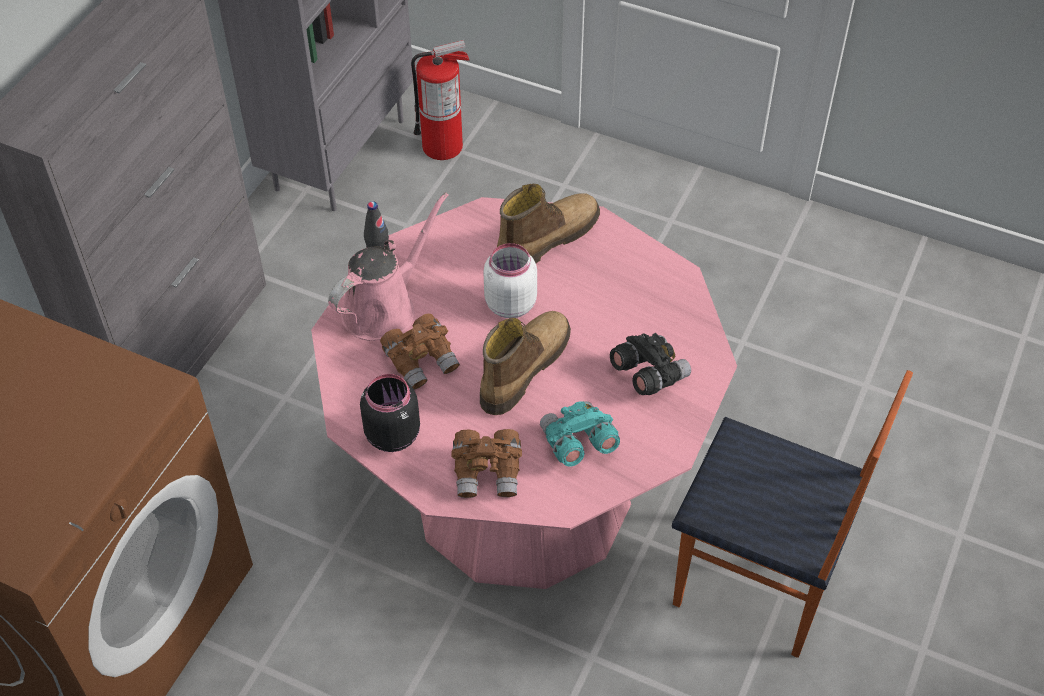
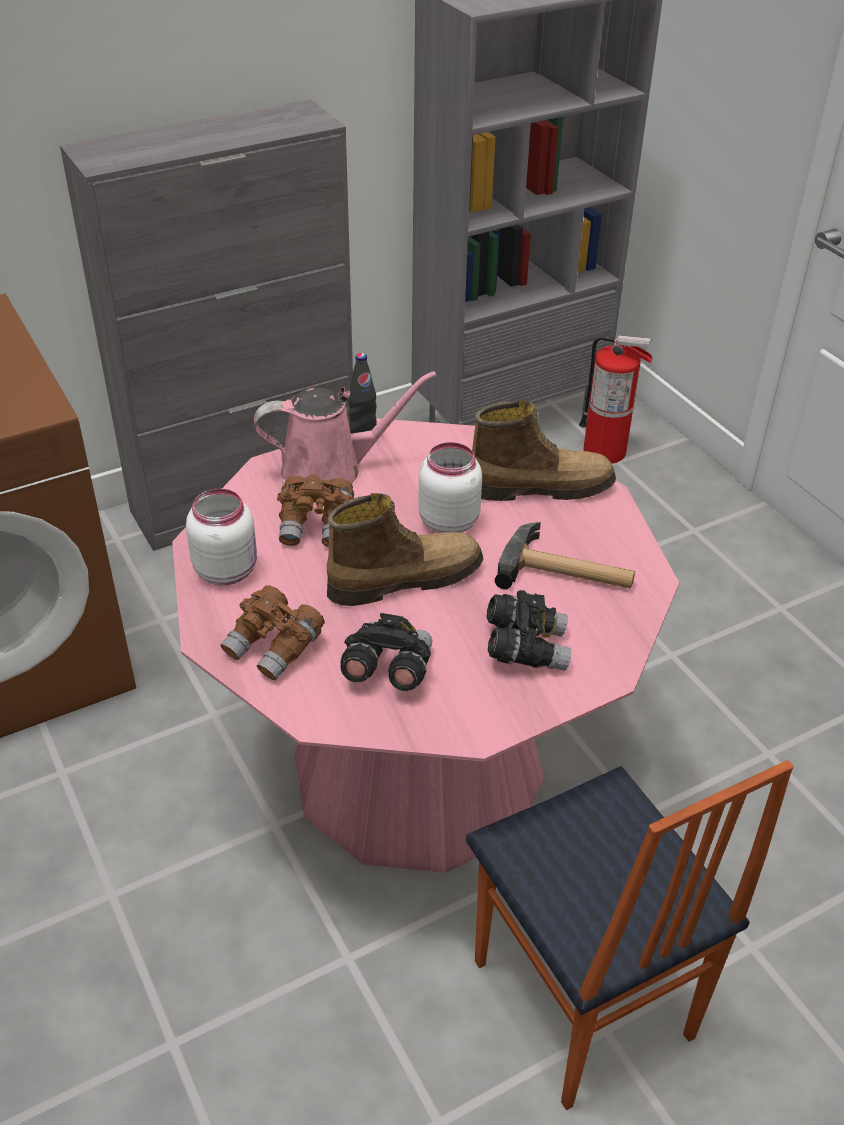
camera: 35 degrees right, 10 degrees down
black jar [360,374,420,452] -> white jar [186,489,257,585]
turquoise binoculars [540,401,620,467] -> black binoculars [340,613,432,691]
none -> hammer [495,522,635,589]

